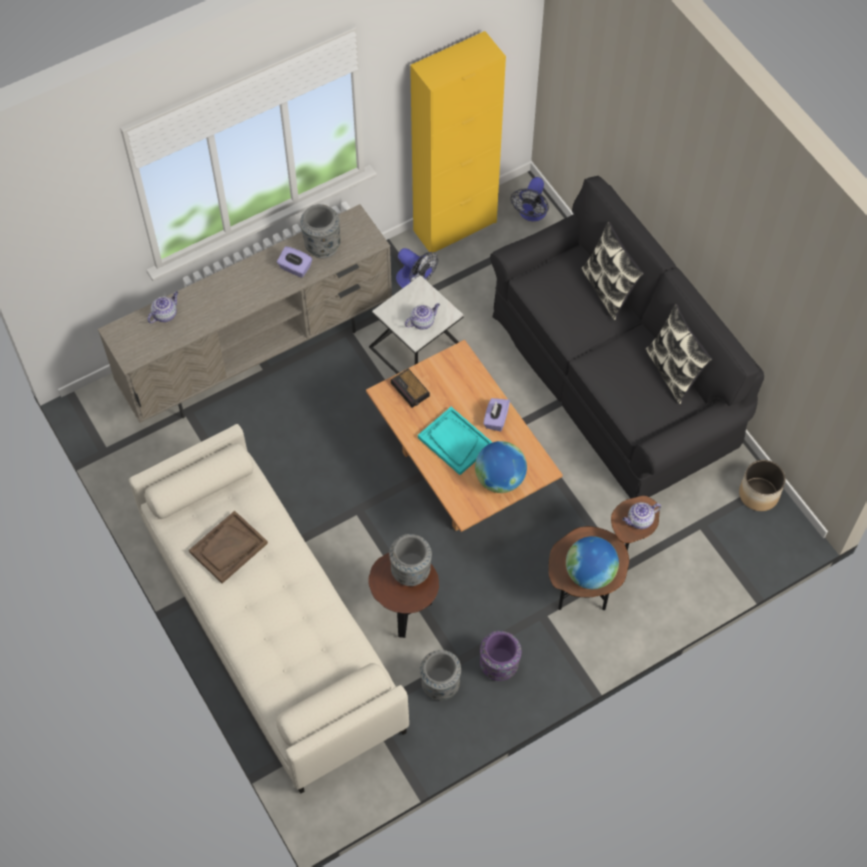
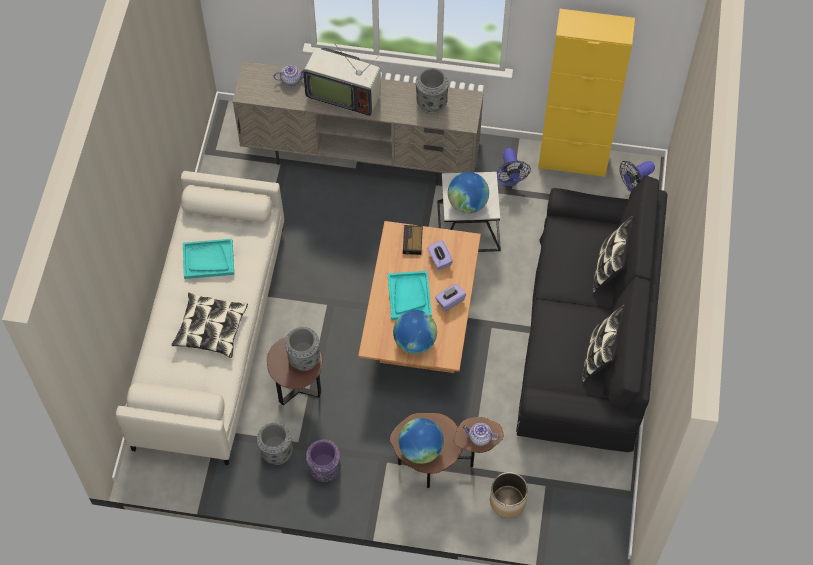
camera: 40 degrees right, 0 degrees up
brown tray [189,511,268,584] -> turquoise tray [183,239,234,279]
purple tissue box [277,246,312,278] -> purple tissue box moved to [428,240,453,270]
teapot [405,303,440,330] -> globe [448,172,489,214]
planter [739,460,786,511] -> planter moved to [490,472,528,518]
none -> pillow [171,292,248,358]
none -> television [303,44,381,116]

